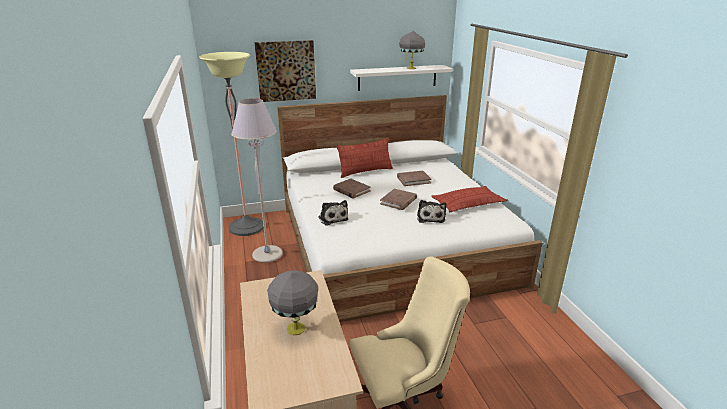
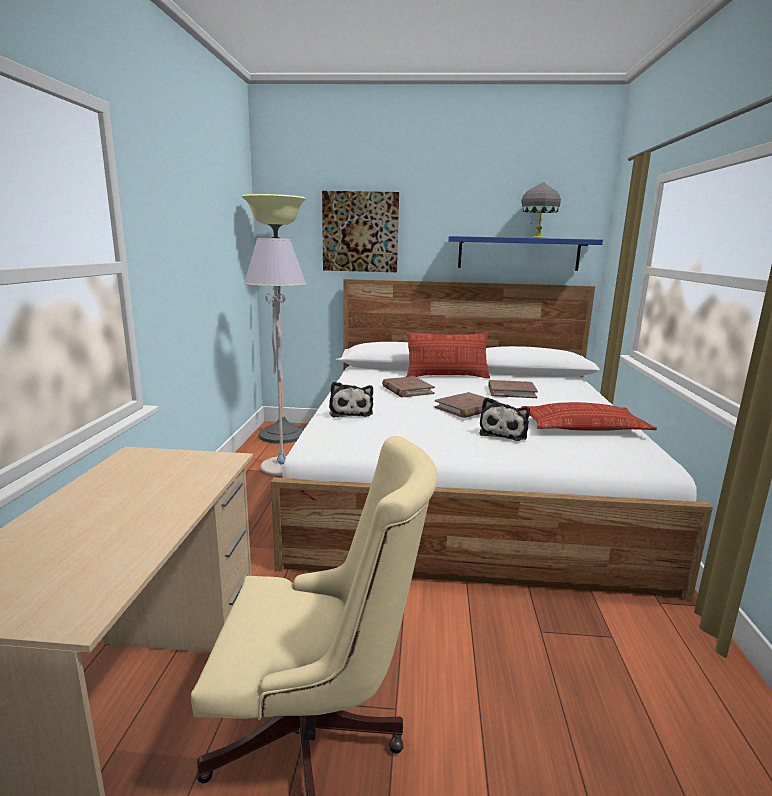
camera: 20 degrees right, 10 degrees down
grey table lamp [267,270,318,335] -> none
white shelf [350,65,453,91] -> blue shelf [448,236,603,271]

